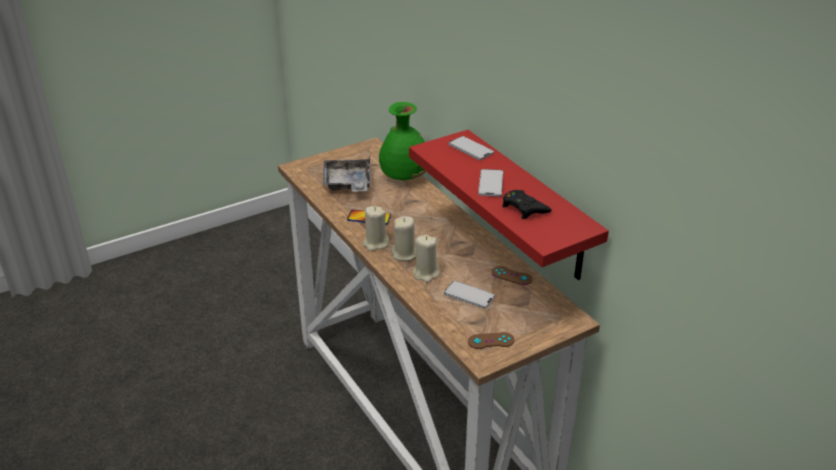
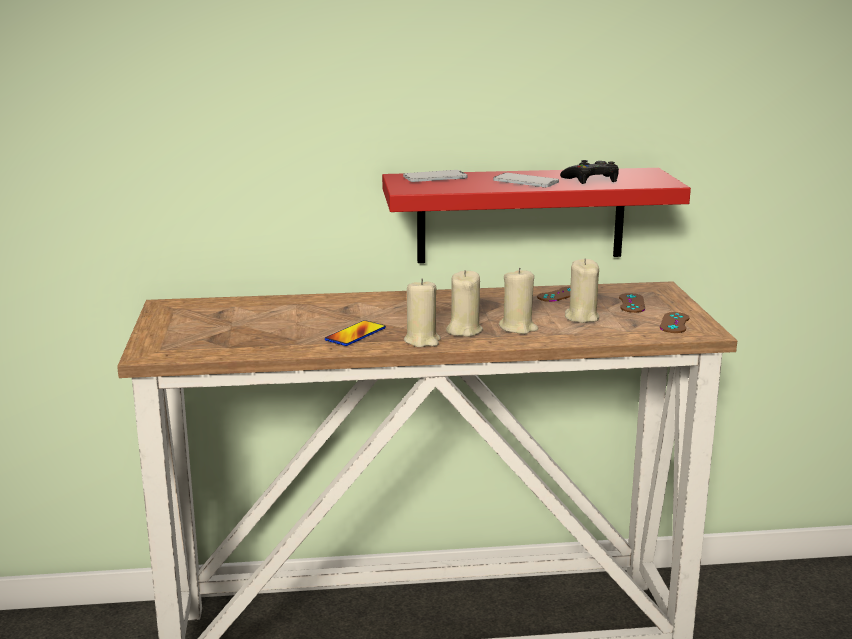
camera: 65 degrees left, 15 degrees down
grey tray [323,155,371,192] -> none
green vase [379,102,426,181] -> none
phone [444,281,495,308] -> beige candle [565,259,599,323]
none -> brown game controller [619,293,645,313]

